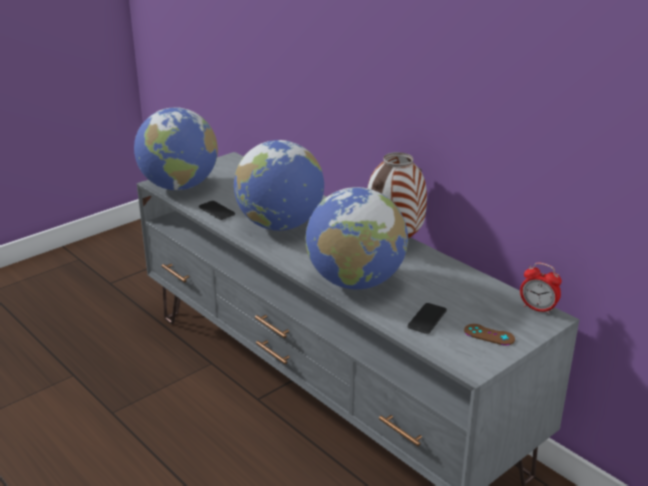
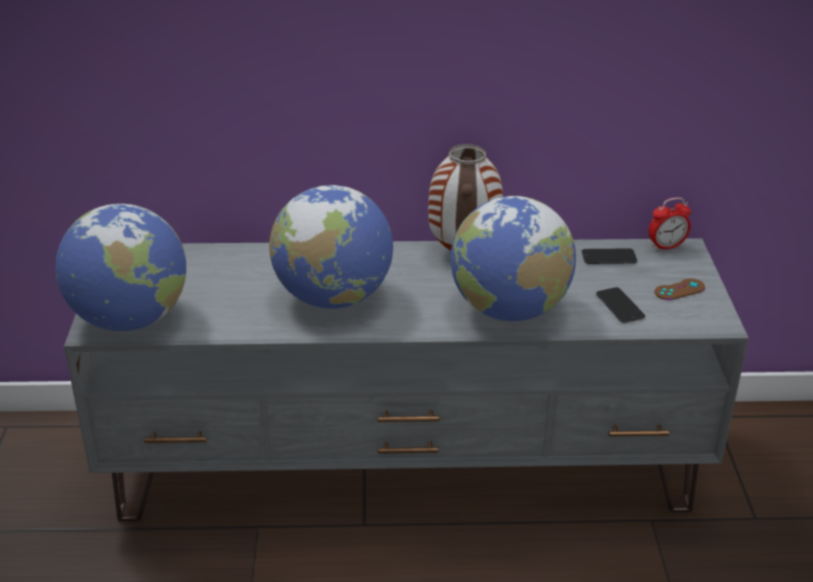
camera: 50 degrees left, 5 degrees up
phone [199,201,235,220] -> phone moved to [582,248,637,264]

